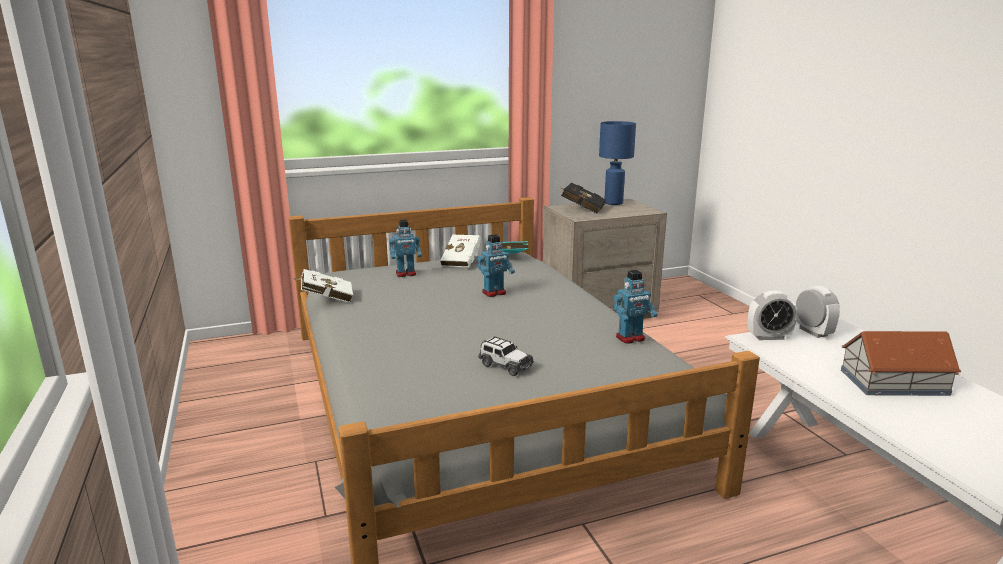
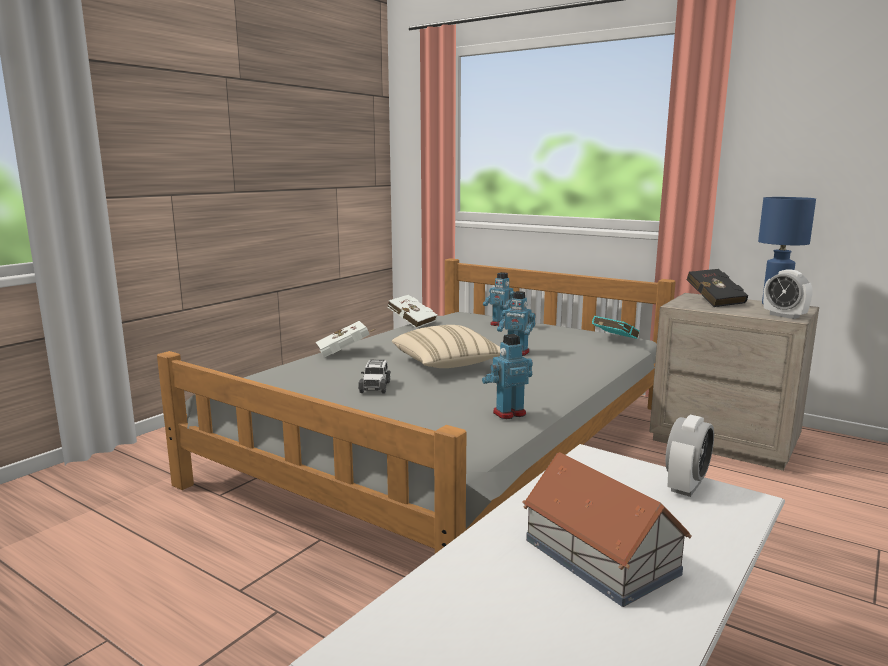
camera: 55 degrees right, 5 degrees down
white book [440,234,481,267] -> white book moved to [316,321,375,357]
toy robot [613,270,658,344] -> toy robot turned 120 degrees clockwise [482,334,533,419]
alarm clock [748,291,797,340] -> alarm clock moved to [763,269,812,319]
none -> beige pillow [392,325,500,368]

